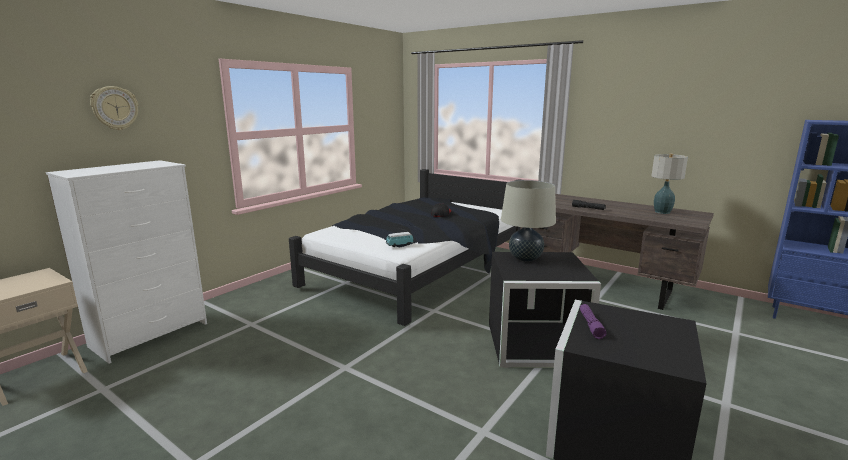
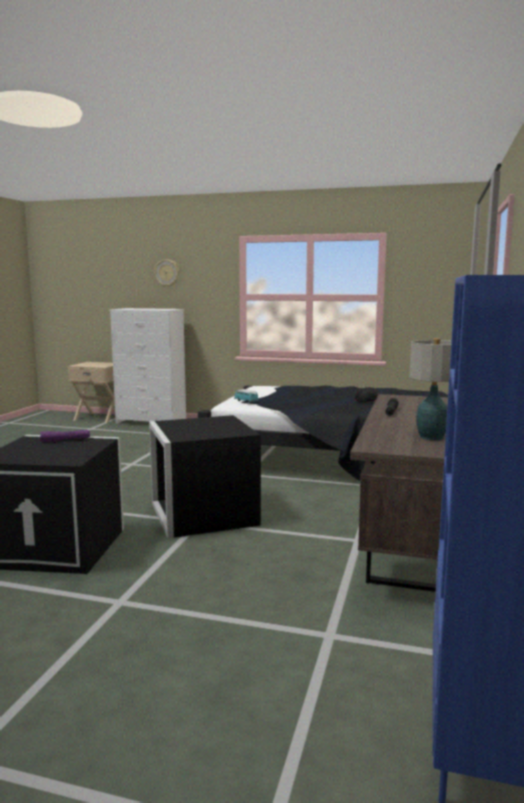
camera: 70 degrees right, 5 degrees down
beige table lamp [501,180,556,262] -> none

